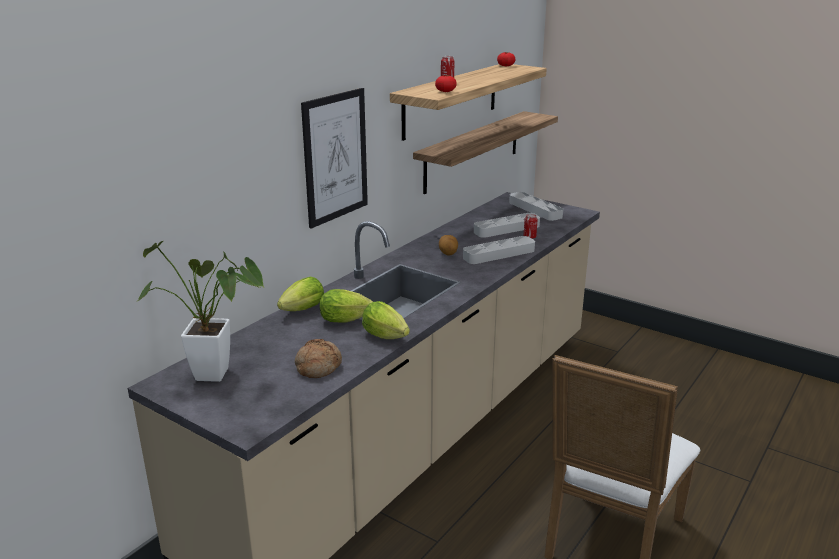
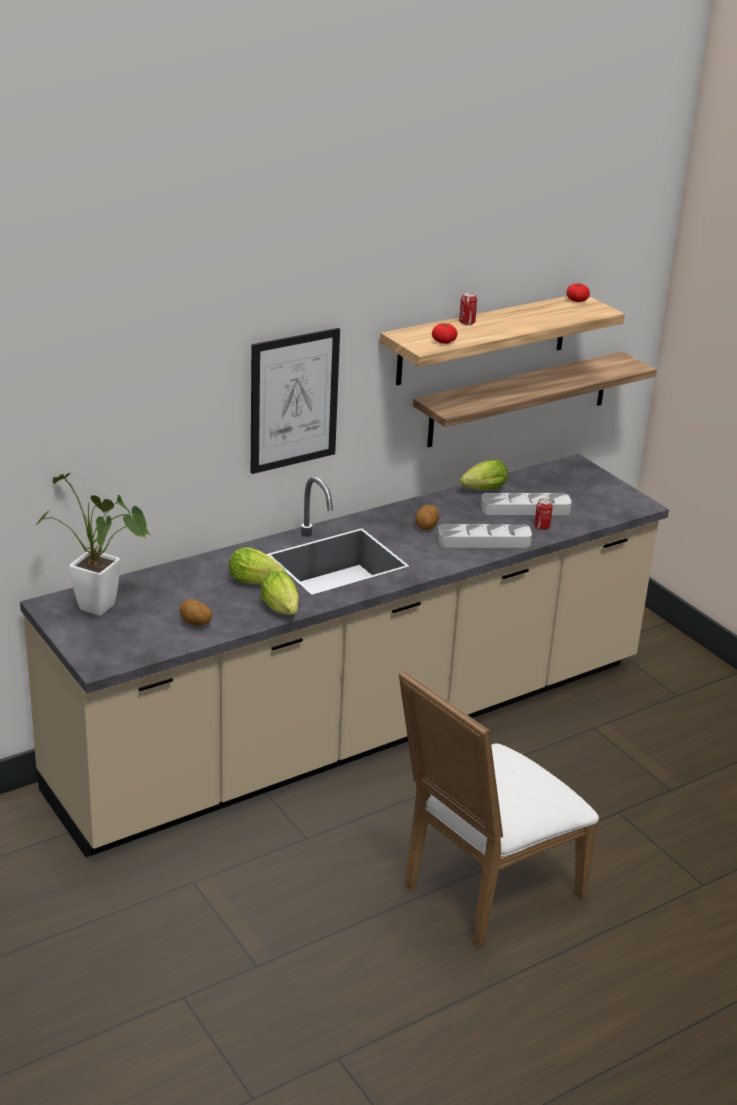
camera: 20 degrees right, 5 degrees up
lettuce [277,277,324,311] -> lettuce moved to [460,460,508,490]
bread [295,339,342,378] -> potato [180,599,212,626]
grey tray [509,192,563,221] -> none

